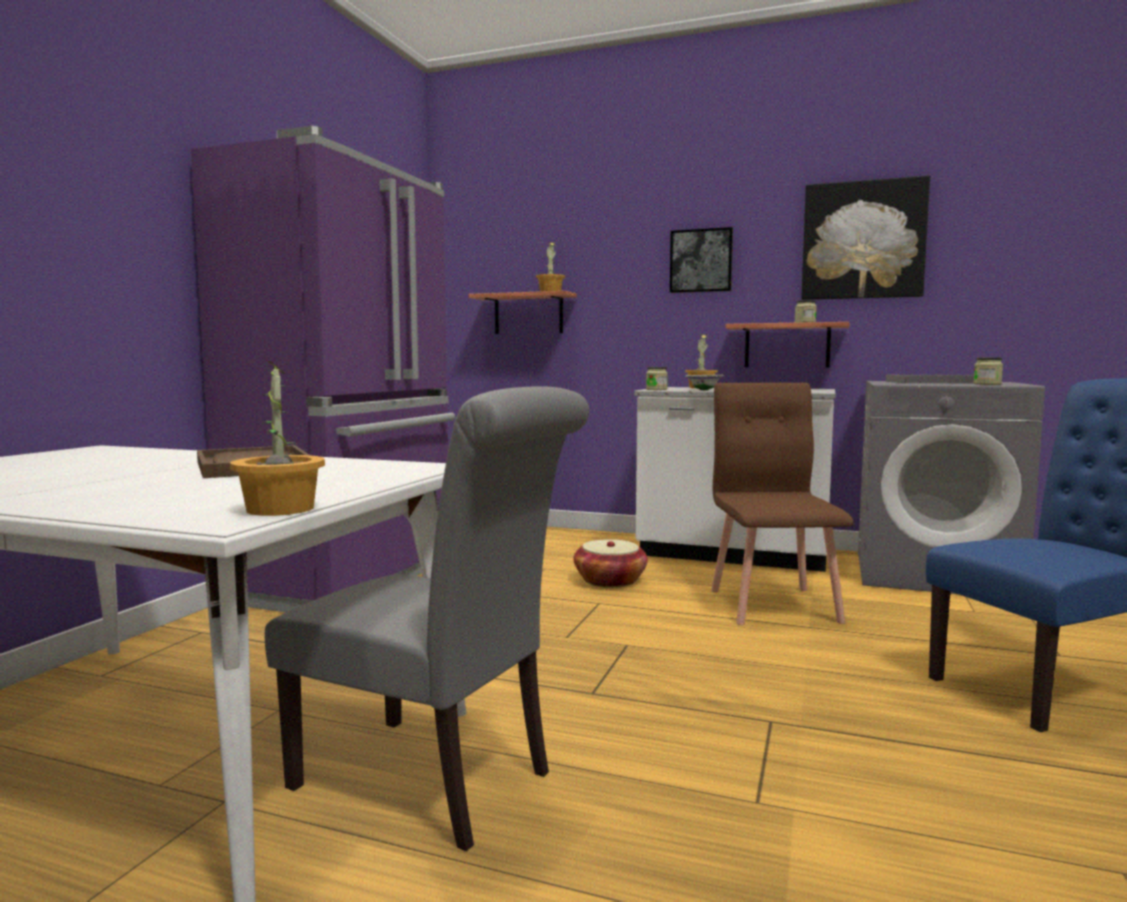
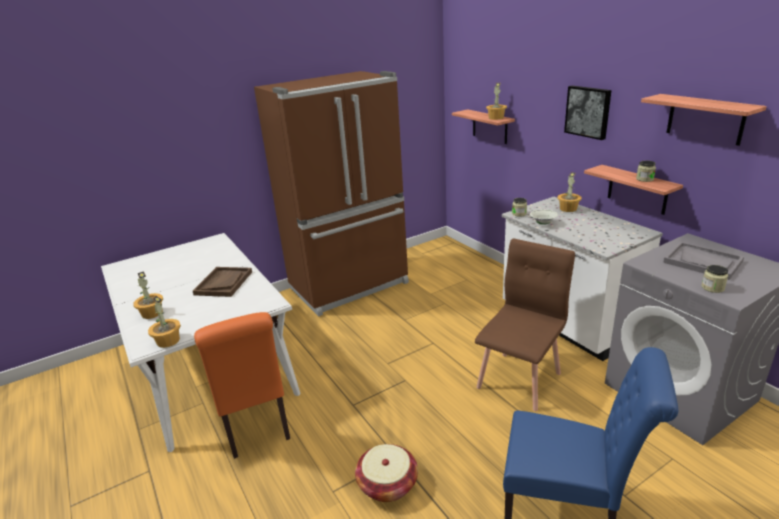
camera: 40 degrees right, 20 degrees up
purple fridge [191,126,455,612] -> brown fridge [254,71,409,317]
grey chair [265,386,589,851] -> orange chair [194,312,290,459]
basket [574,539,648,588] -> basket moved to [355,444,418,502]
picture [801,176,930,300] -> shelf [641,94,767,146]
none -> potted plant [133,271,163,319]

